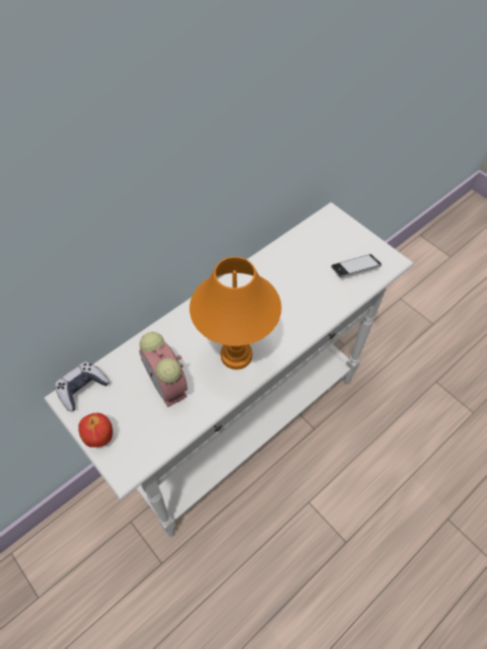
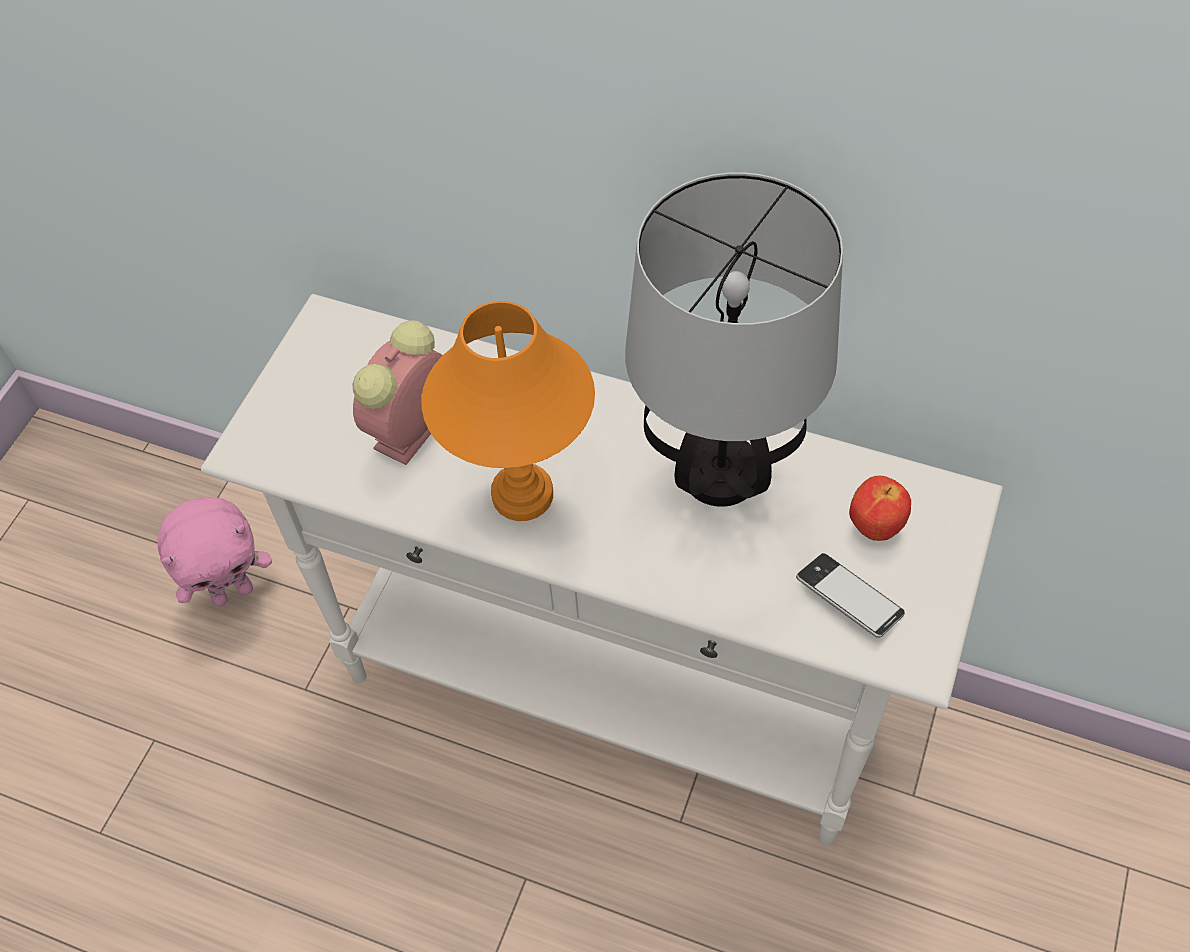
camera: 65 degrees right, 0 degrees up
game controller [55,361,110,412] -> none
apple [78,413,113,447] -> apple moved to [849,476,911,541]
none -> pink plush toy [158,497,272,607]
none -> table lamp [625,172,843,507]

